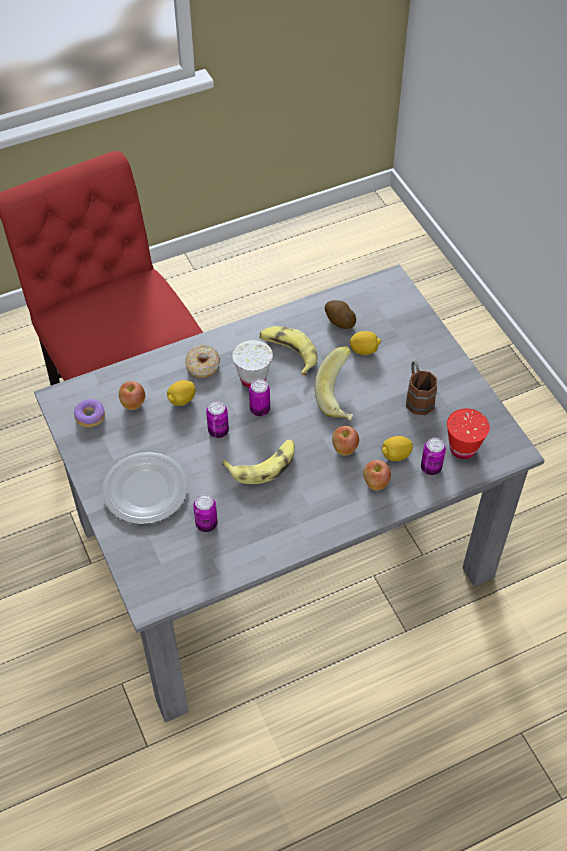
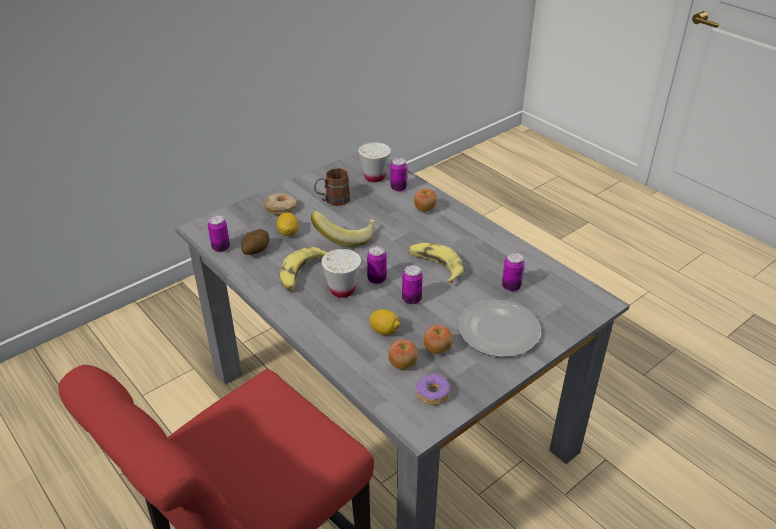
camera: 105 degrees left, 15 degrees down
donut [185,345,220,378] -> donut moved to [264,193,297,215]
apple [332,426,359,456] -> apple moved to [423,325,453,354]
lemon [382,436,413,461] -> none
red cup [447,408,490,459] -> white cup [358,142,391,182]
none -> can [208,215,230,252]

